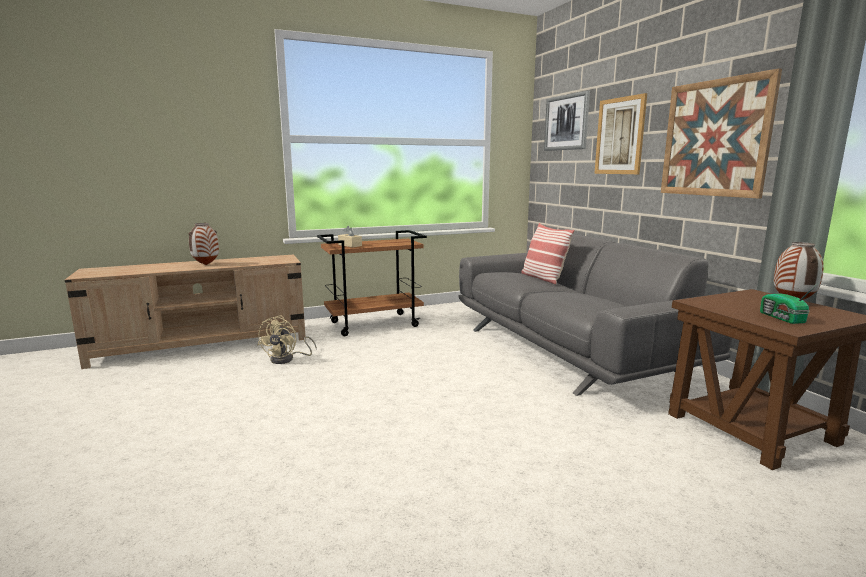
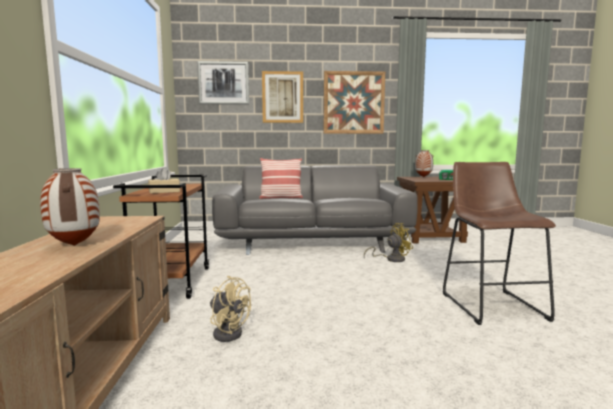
camera: 70 degrees left, 5 degrees down
none -> yellow fan [364,223,413,262]
none -> brown stool [443,162,556,325]

